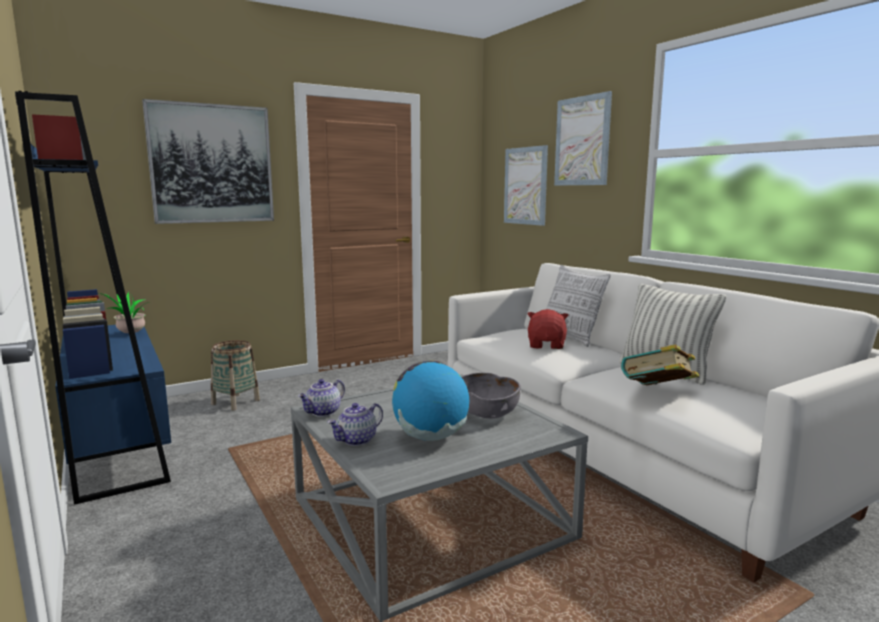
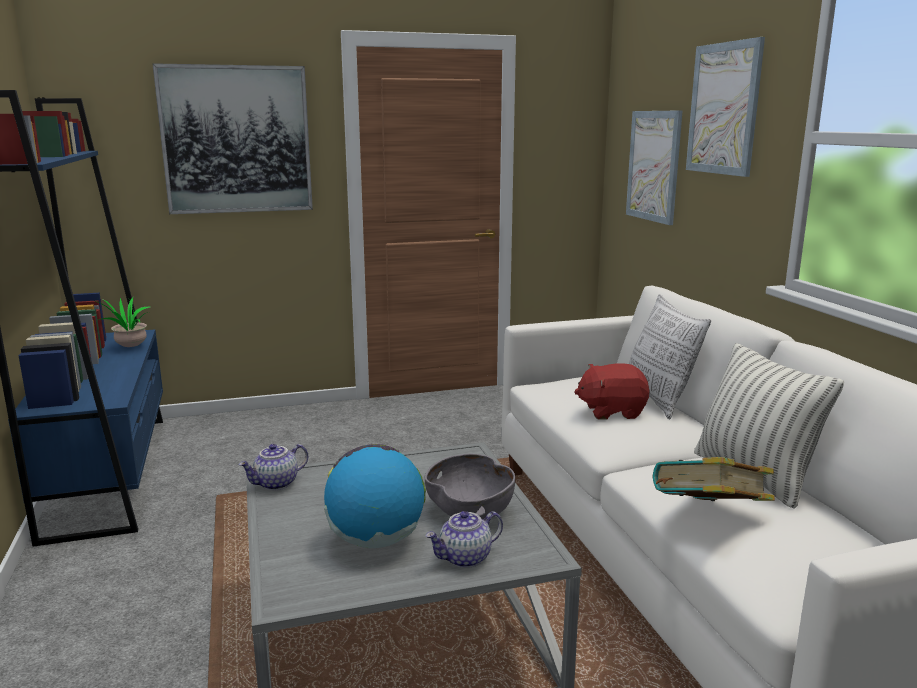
camera: 15 degrees right, 5 degrees up
basket [211,340,260,411] -> none
teapot [327,403,383,446] -> teapot moved to [425,511,503,568]
red plush toy [527,309,569,349] -> red plush toy turned 120 degrees counterclockwise [574,363,649,420]

